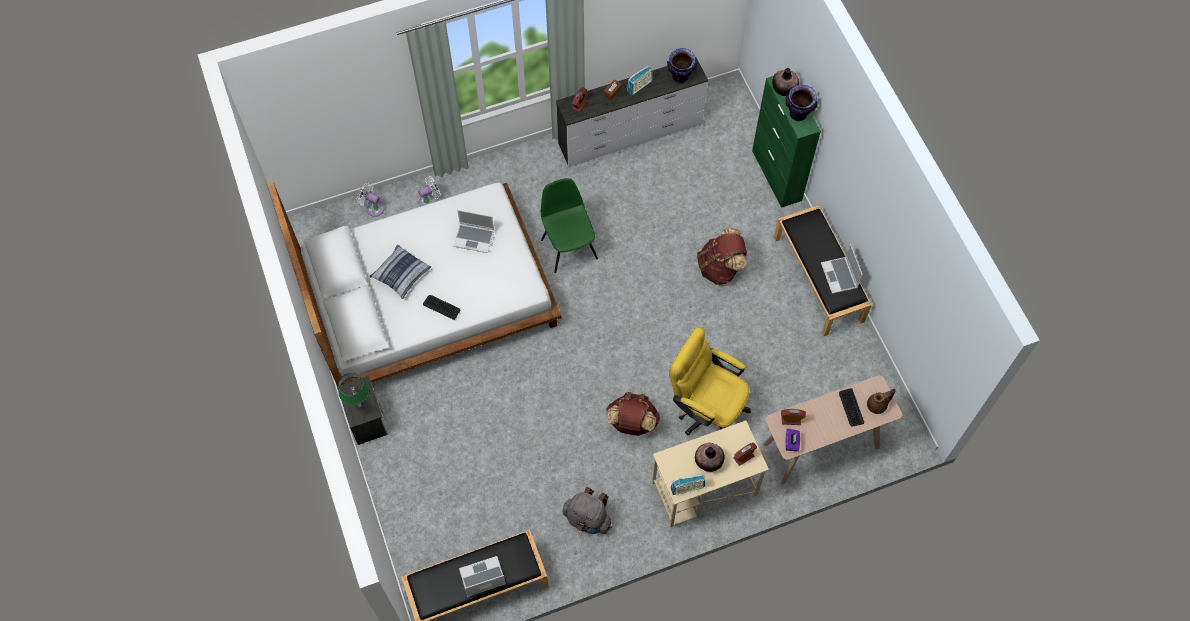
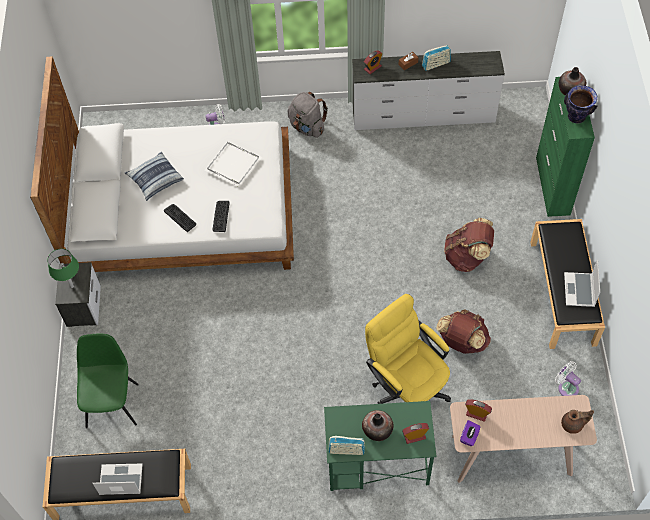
camera: 20 degrees right, 5 degrees down
white fan [357,183,385,217] -> white fan moved to [555,361,581,396]
laptop [453,210,494,253] -> white tray [204,141,262,187]
green chair [541,178,598,273] -> green chair moved to [77,334,139,428]
grey backpack [562,487,612,534] -> grey backpack moved to [288,92,328,138]
brown backpack [606,392,660,436] -> brown backpack moved to [436,309,491,354]
beige desk [652,421,769,528] -> green desk [324,401,437,491]
vase [667,48,697,83] -> none
keyboard [839,388,864,427] -> keyboard moved to [212,201,230,232]

